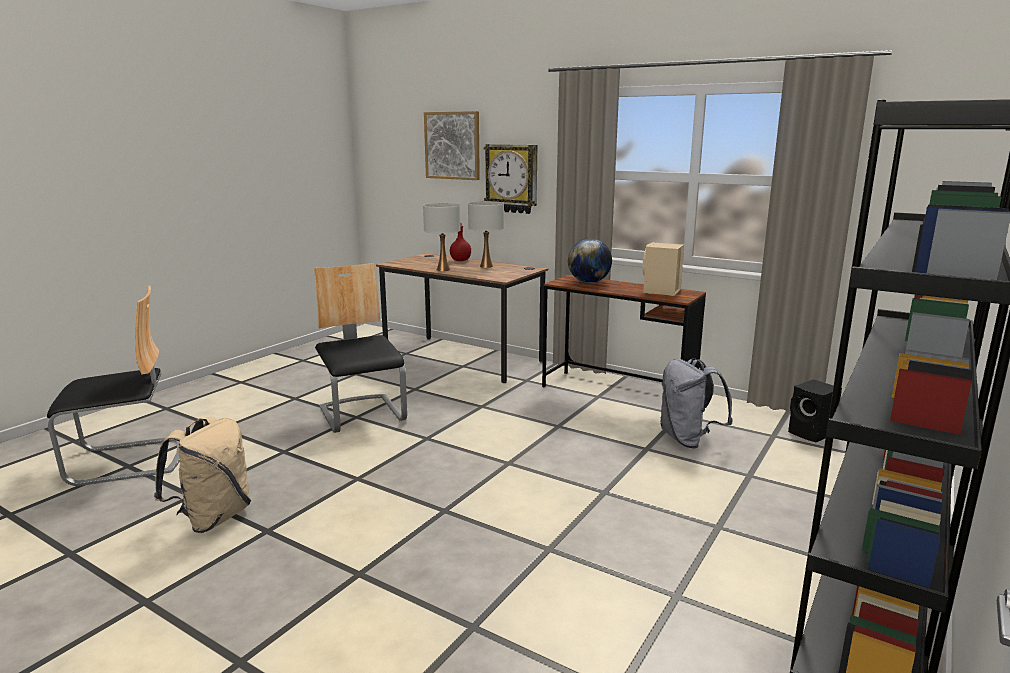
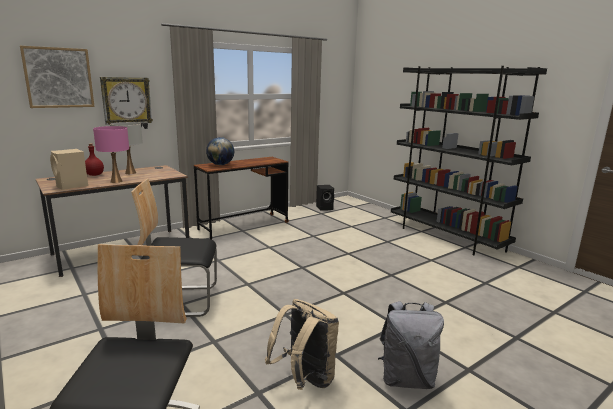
camera: 70 degrees left, 0 degrees up
white table lamp [423,203,461,271] -> pink table lamp [93,126,129,183]
beige speaker [642,242,684,296] -> beige speaker moved to [50,149,88,190]
grey backpack [660,358,733,448] -> grey backpack moved to [378,301,444,389]

